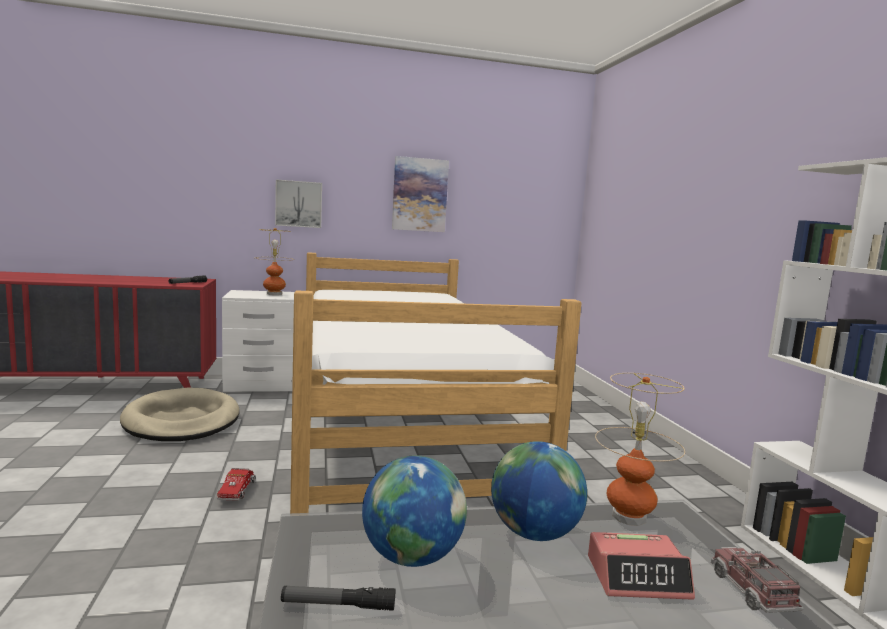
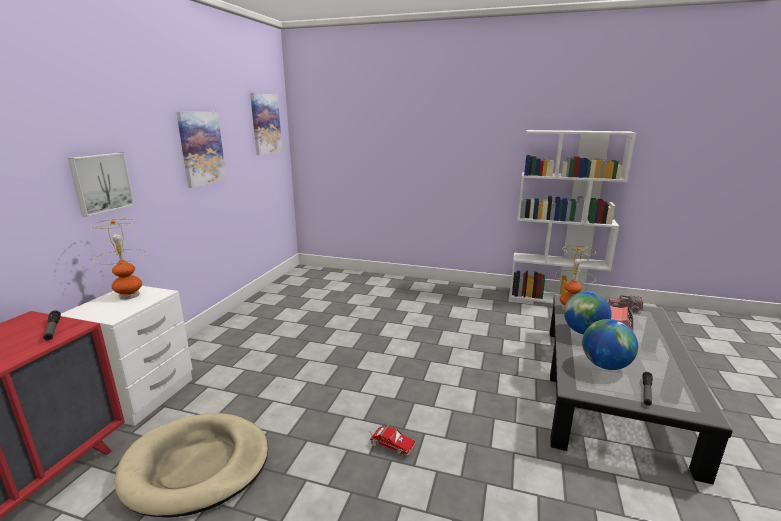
camera: 60 degrees left, 10 degrees up
bed [290,252,582,513] -> none
none -> picture [250,93,282,155]

